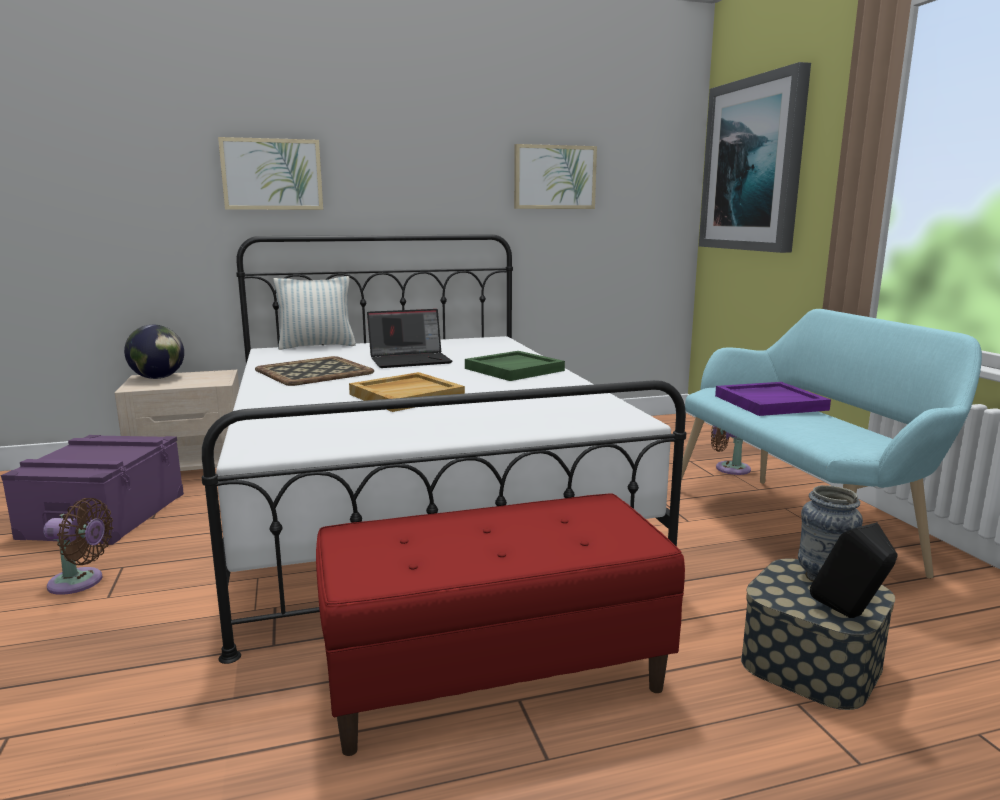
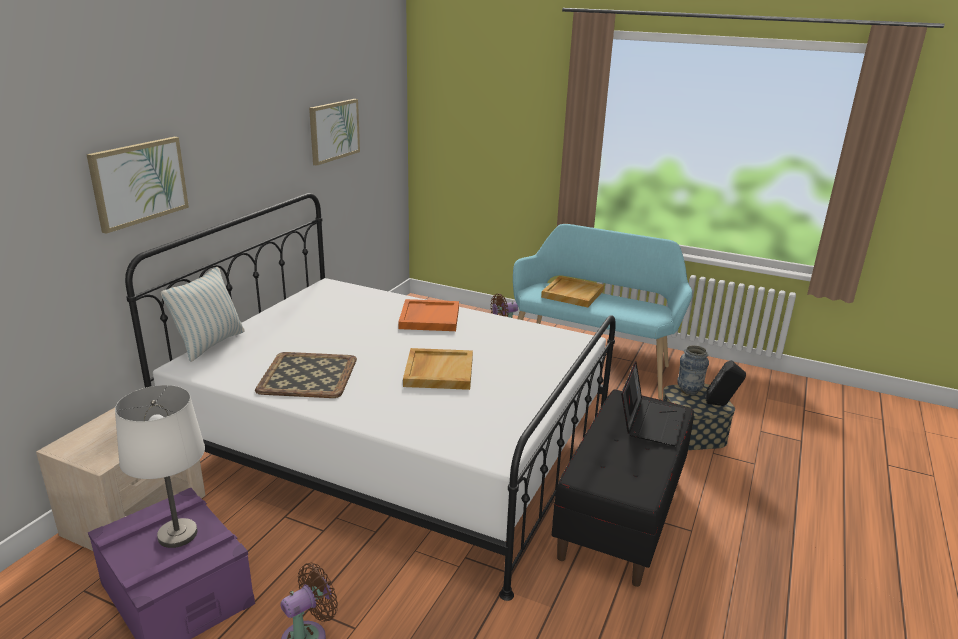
camera: 50 degrees left, 10 degrees up
globe [124,325,184,379] -> none
red bench [316,494,685,756] -> black bench [552,389,694,587]
laptop [367,309,452,368] -> laptop moved to [621,361,686,446]
green tray [465,351,565,381] -> orange tray [398,299,459,331]
picture [699,62,811,253] -> none
purple tray [715,382,831,416] -> beige tray [541,276,604,307]
none -> white table lamp [115,385,205,548]

